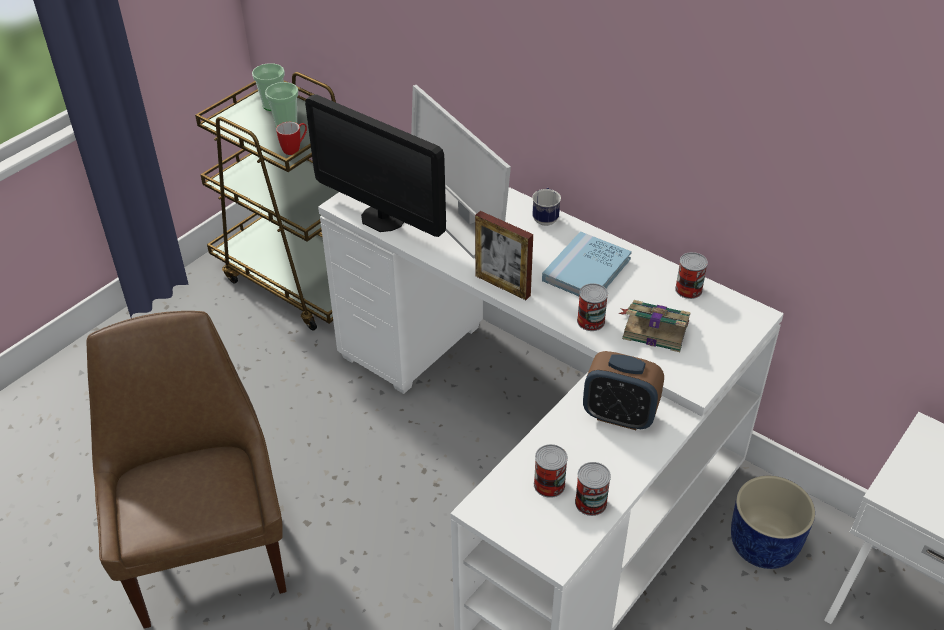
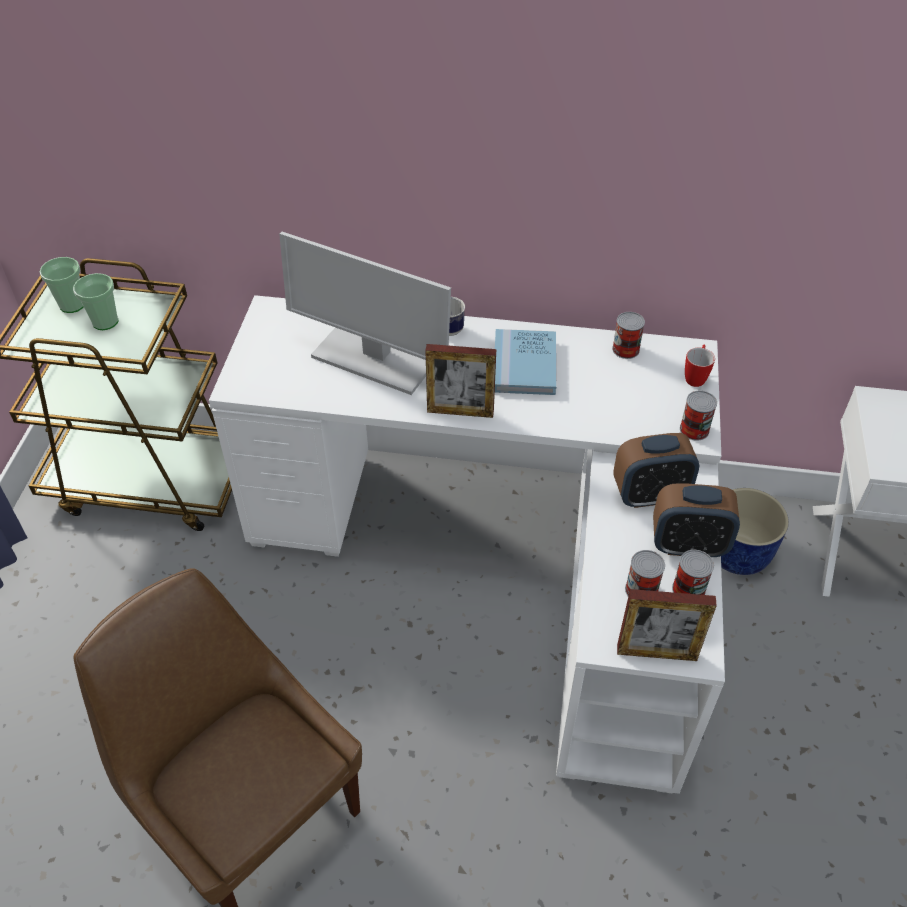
camera: 30 degrees left, 5 degrees up
mug [276,122,307,155] -> mug moved to [685,345,715,387]
monitor [305,94,446,237] -> none
can [577,283,608,331] -> can moved to [680,390,717,441]
book [619,300,691,352] -> none
none -> picture frame [617,589,717,661]
none -> alarm clock [653,483,740,557]

